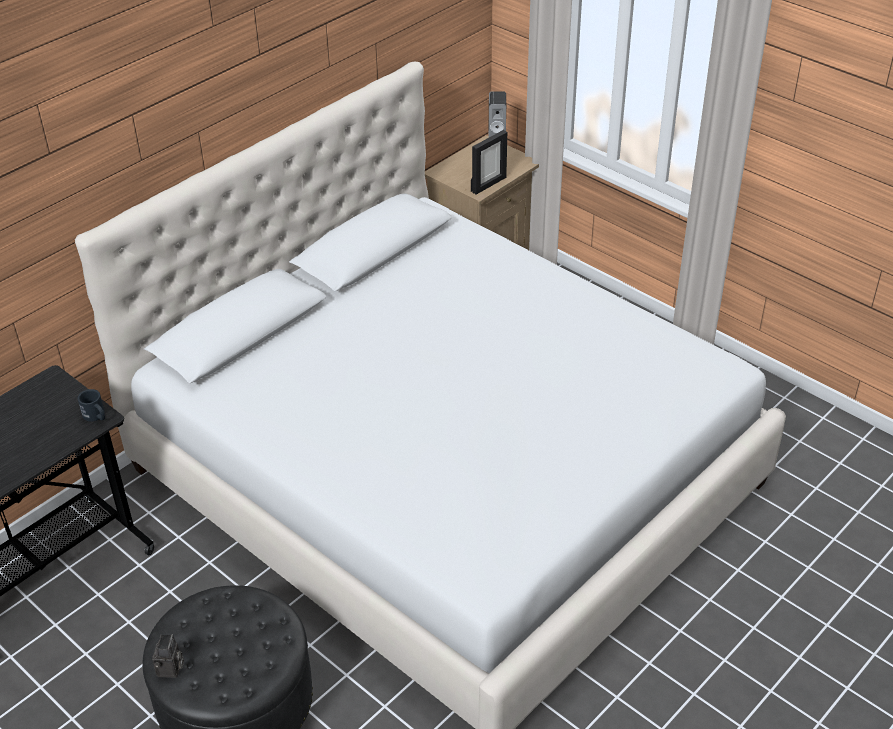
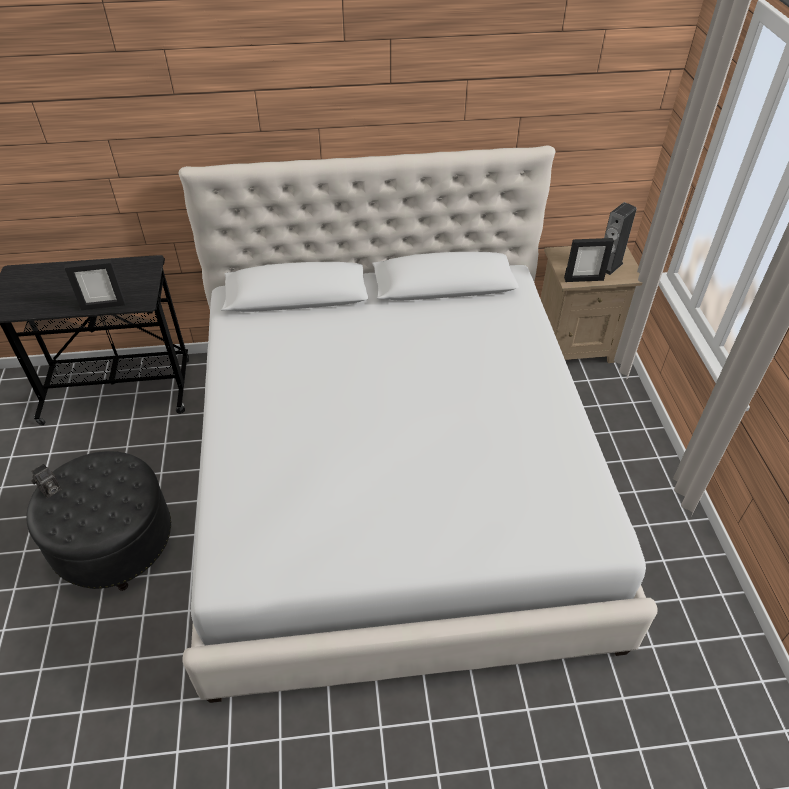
camera: 40 degrees right, 5 degrees up
black mug [78,389,105,421] -> none
none -> picture frame [64,260,125,310]

